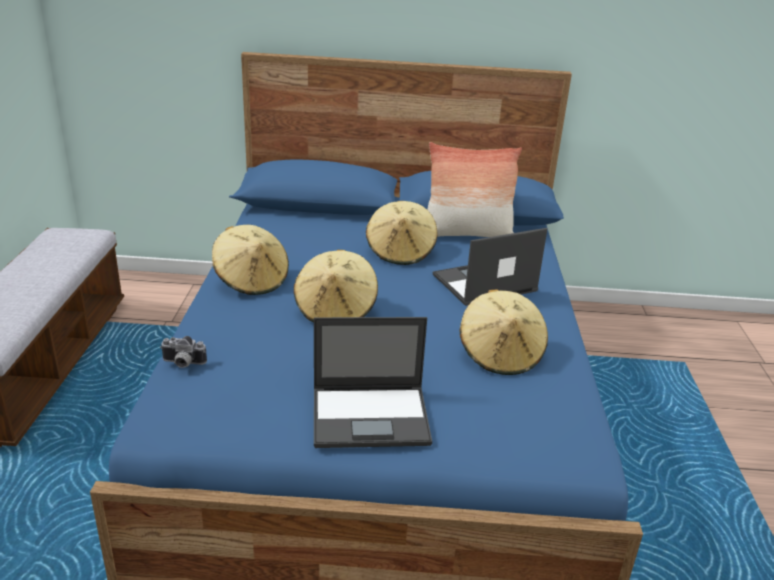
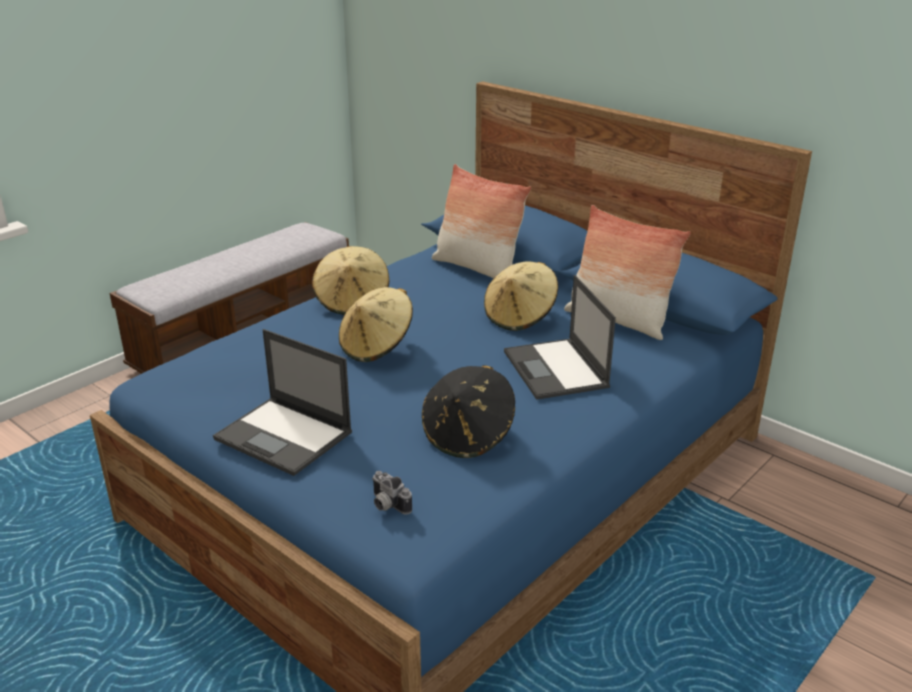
camera: 40 degrees right, 0 degrees up
camera [160,336,207,368] -> camera moved to [372,471,412,515]
laptop [433,228,547,306] -> laptop turned 120 degrees counterclockwise [504,275,616,400]
beige hat [459,289,548,375] -> black hat [422,365,515,458]
none -> pillow [432,164,531,278]

